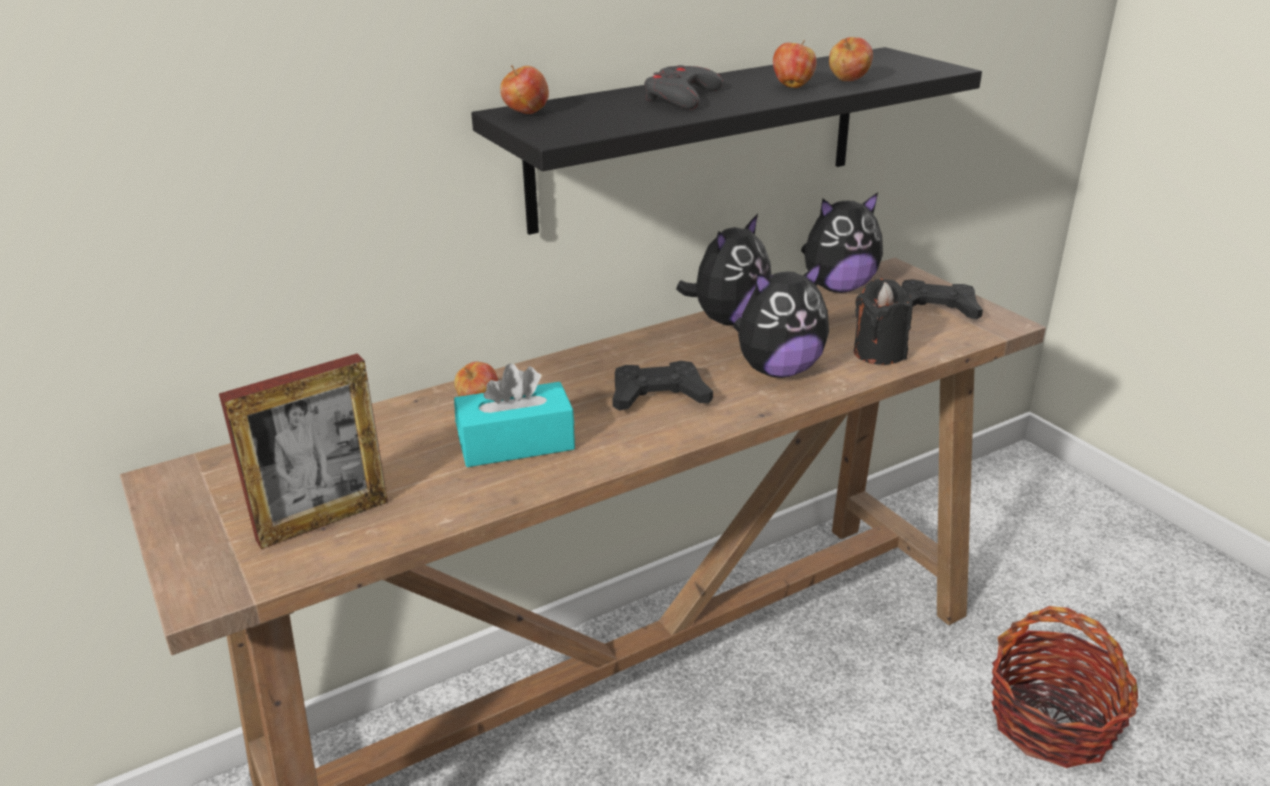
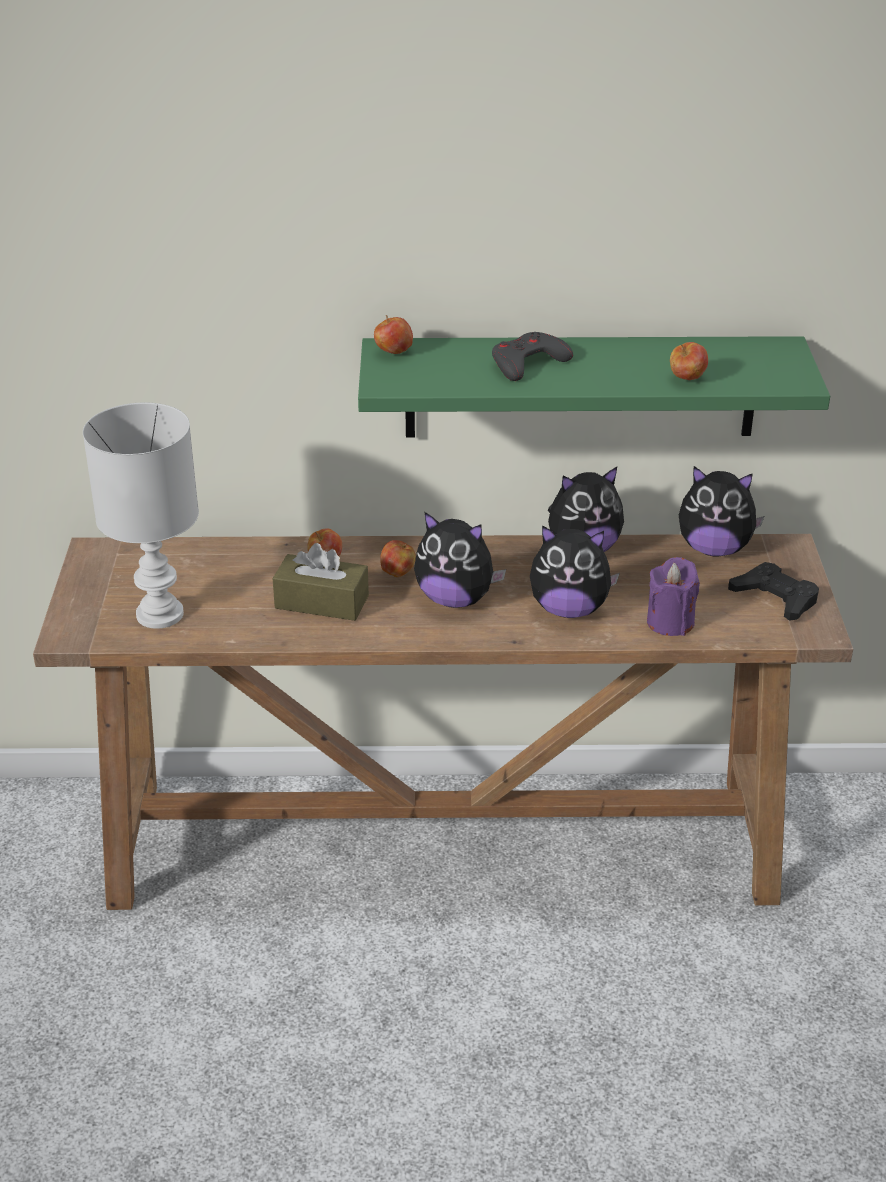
camera: 30 degrees right, 5 degrees up
picture frame [219,353,388,549] -> white table lamp [83,403,199,629]
turquoise tissue box [454,363,575,467] -> brown tissue box [273,543,369,621]
black shelf [471,47,982,235] -> green shelf [358,336,830,438]
black game controller [612,361,713,411] -> plush toy [414,512,506,608]
apple [773,40,817,88] -> apple moved to [380,540,416,577]
black candle [854,279,913,365] -> purple candle [647,557,700,636]
basket [991,606,1138,768] -> none

